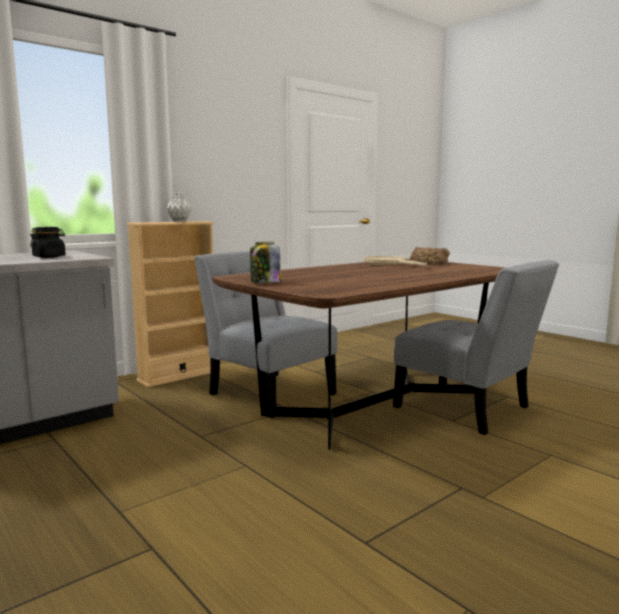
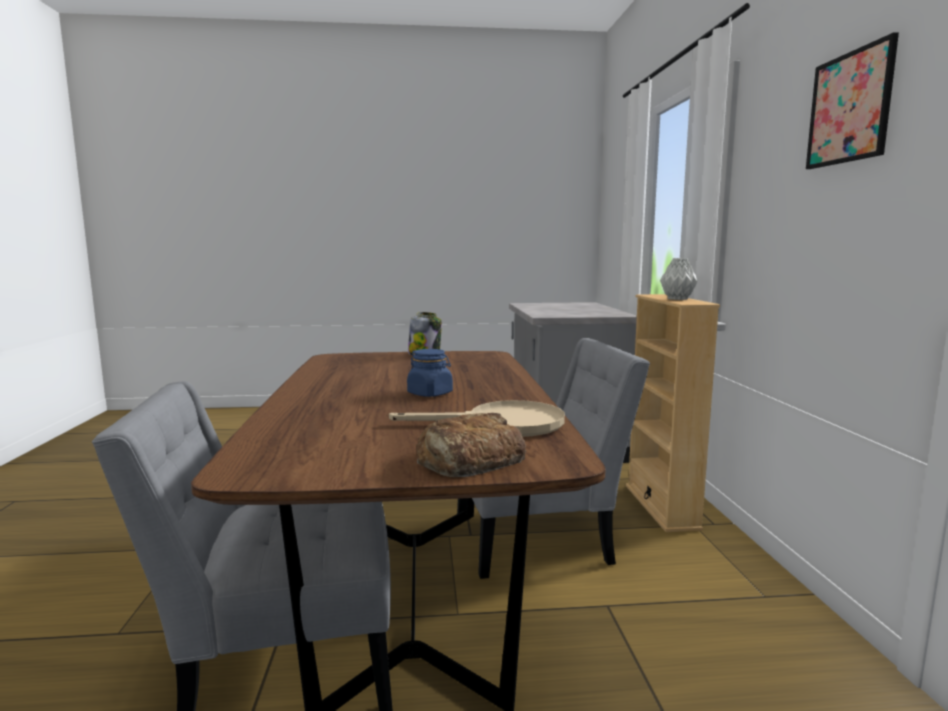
camera: 125 degrees right, 0 degrees up
black jar [30,227,66,258] -> none
none -> blue jar [407,349,453,397]
none -> picture [806,32,899,169]

